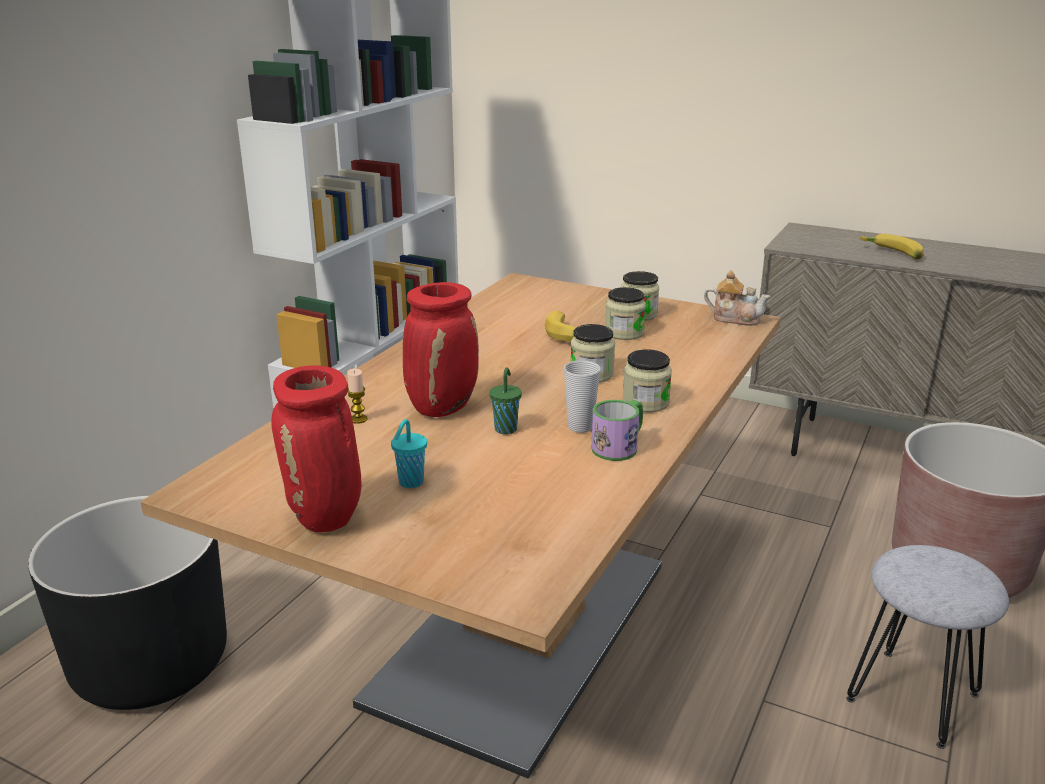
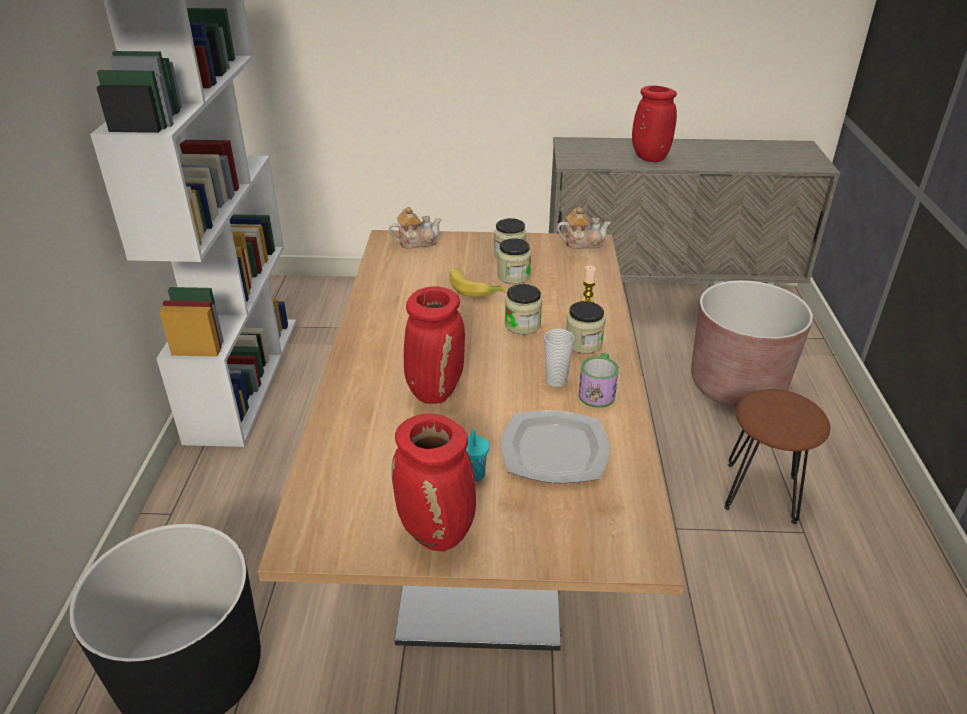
camera: 25 degrees left, 10 degrees up
candle [347,369,367,424] -> candle moved to [581,266,596,303]
green cup [489,367,522,434] -> none
grey stool [847,545,1009,749] -> brown stool [724,389,830,524]
banana [860,234,924,260] -> red vase [632,85,677,162]
none -> teapot [389,207,442,249]
none -> plate [501,410,610,483]

